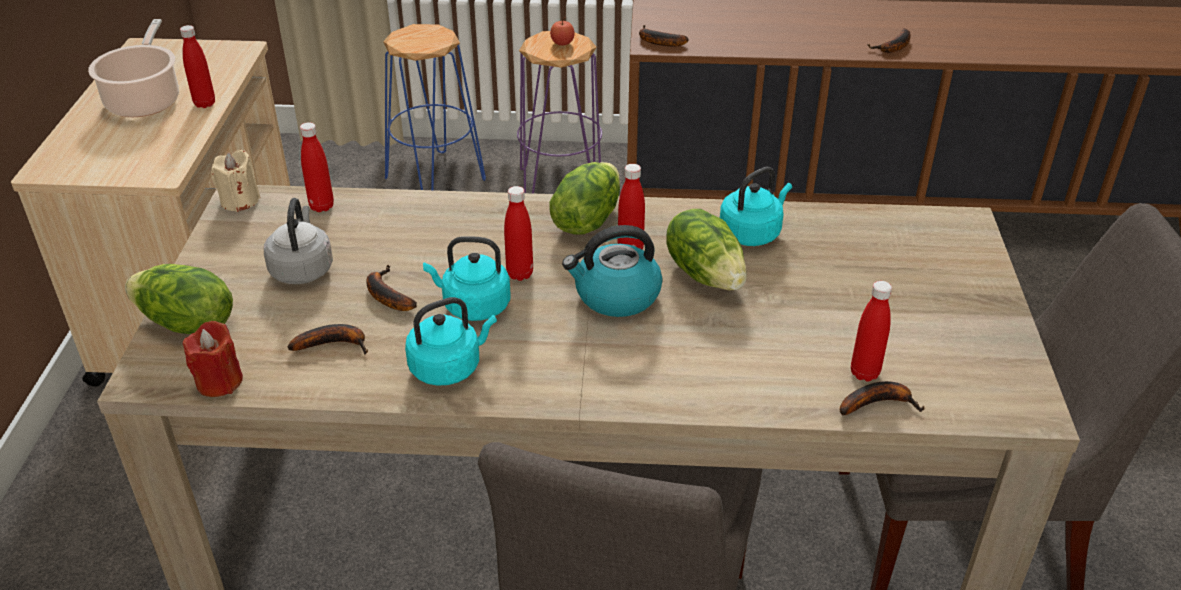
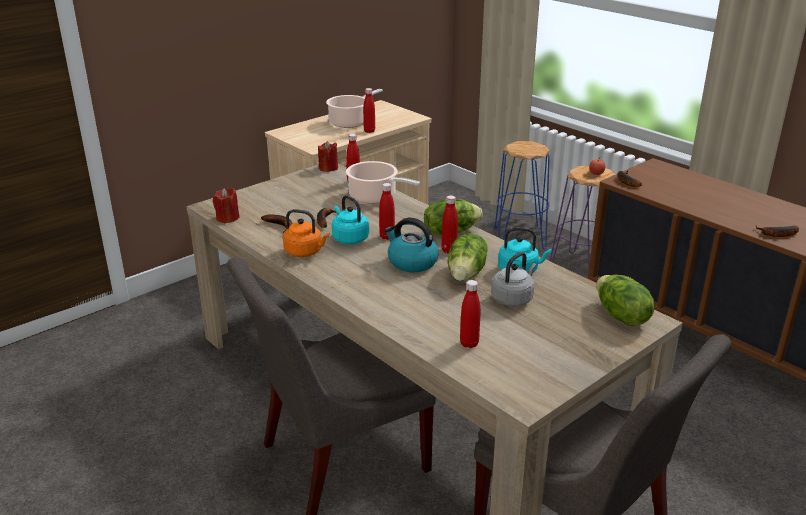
camera: 45 degrees right, 10 degrees down
lettuce [125,264,233,334] -> lettuce moved to [596,275,655,326]
beige candle [211,150,261,212] -> red candle [318,141,338,172]
grey kettle [264,198,333,284] -> grey kettle moved to [491,252,536,307]
turquoise kettle [405,297,497,386] -> orange kettle [283,209,330,257]
banana [840,381,925,415] -> none
none -> cooking pot [346,161,420,204]

